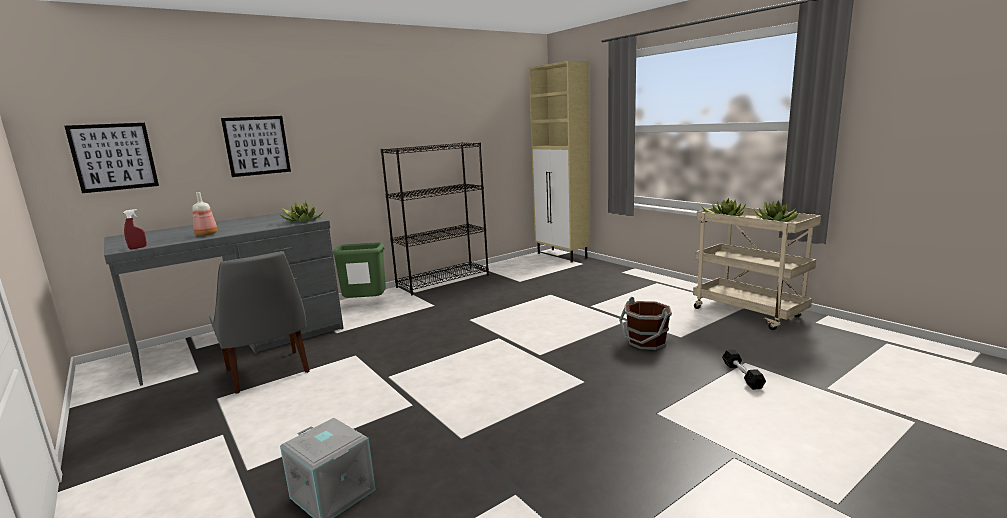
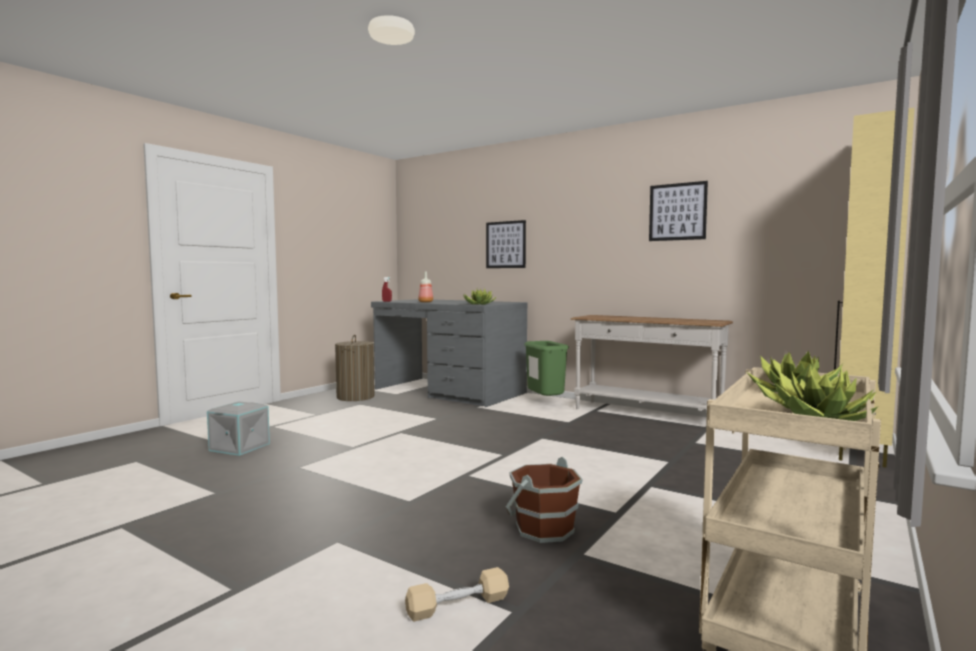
camera: 70 degrees right, 10 degrees down
picture [65,123,159,193] -> picture moved to [649,181,708,241]
grey chair [209,251,310,394] -> none
black bookcase [381,142,489,295] -> white console table [571,315,733,411]
black dumbbell [722,350,766,390] -> beige dumbbell [405,567,509,622]
none -> laundry basket [335,335,375,401]

